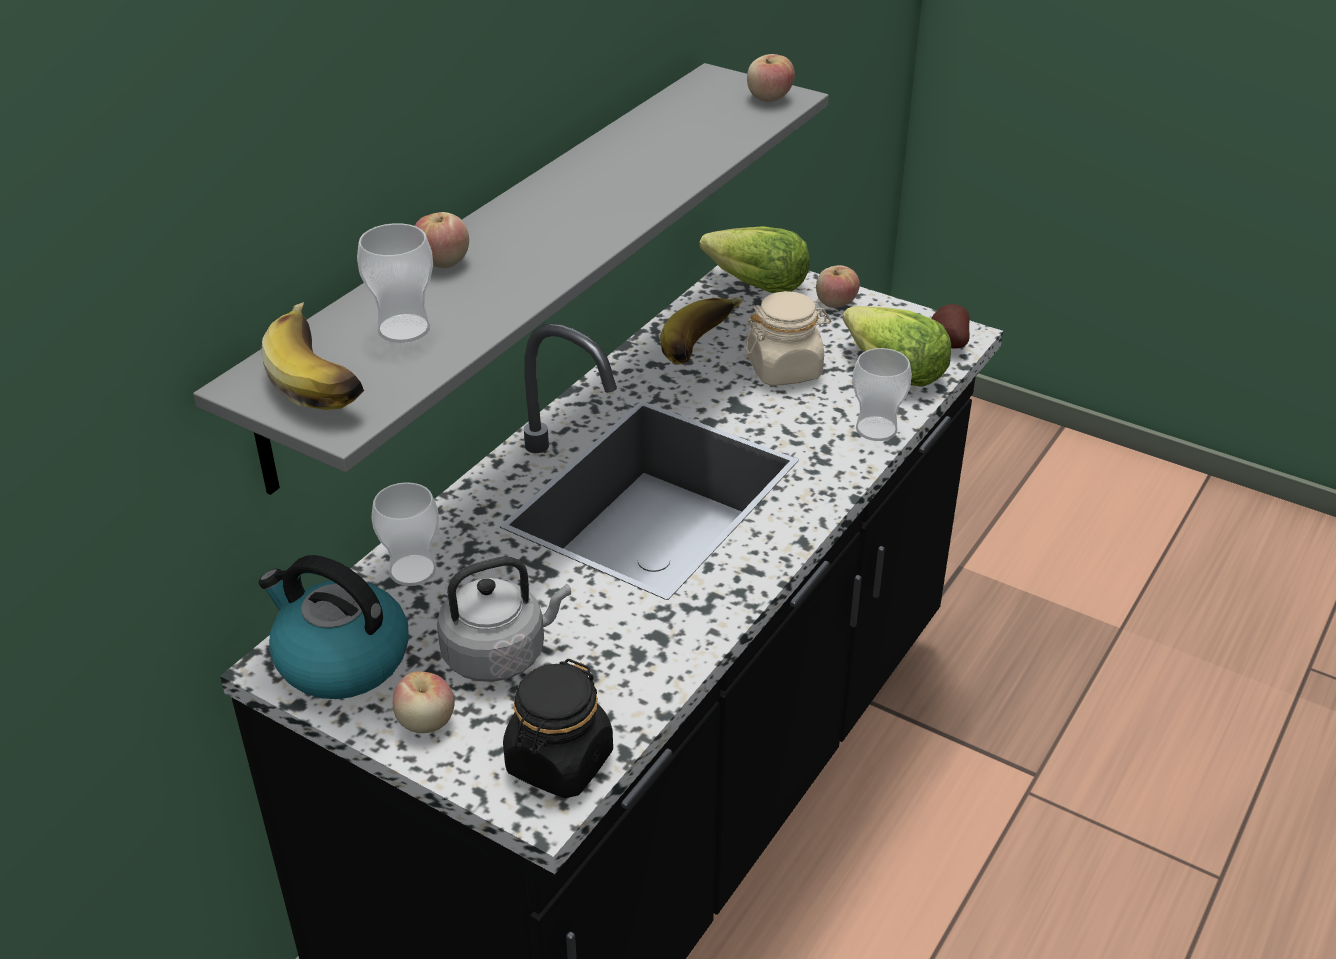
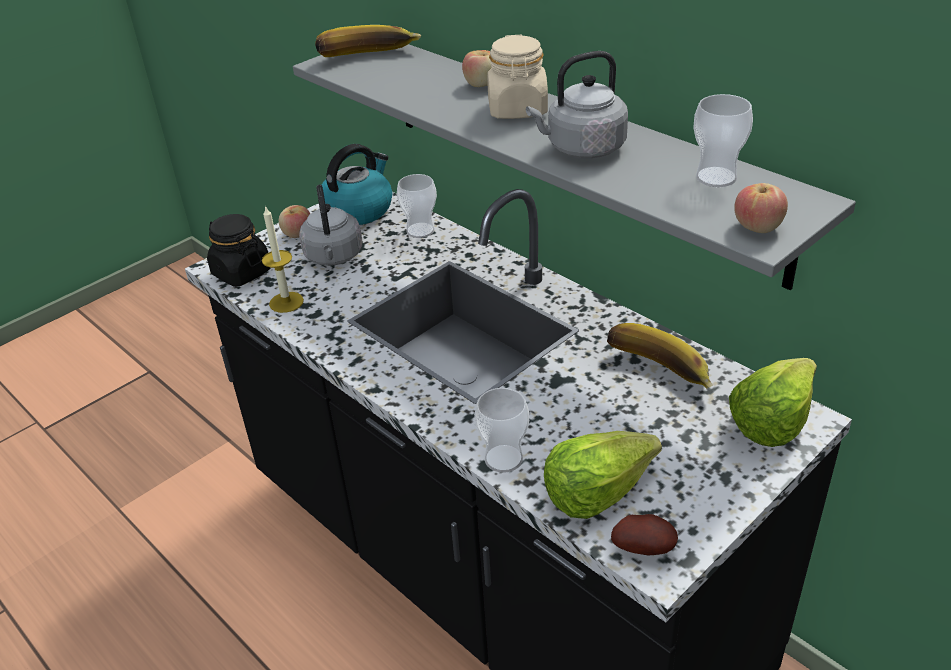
camera: 105 degrees right, 0 degrees up
cup [357,223,433,343] -> cup moved to [693,94,753,187]
beige jar [744,291,831,386] -> beige jar moved to [487,35,548,119]
apple [816,265,860,308] -> none
none -> candle [262,205,304,313]
none -> grey kettle [526,51,628,158]

